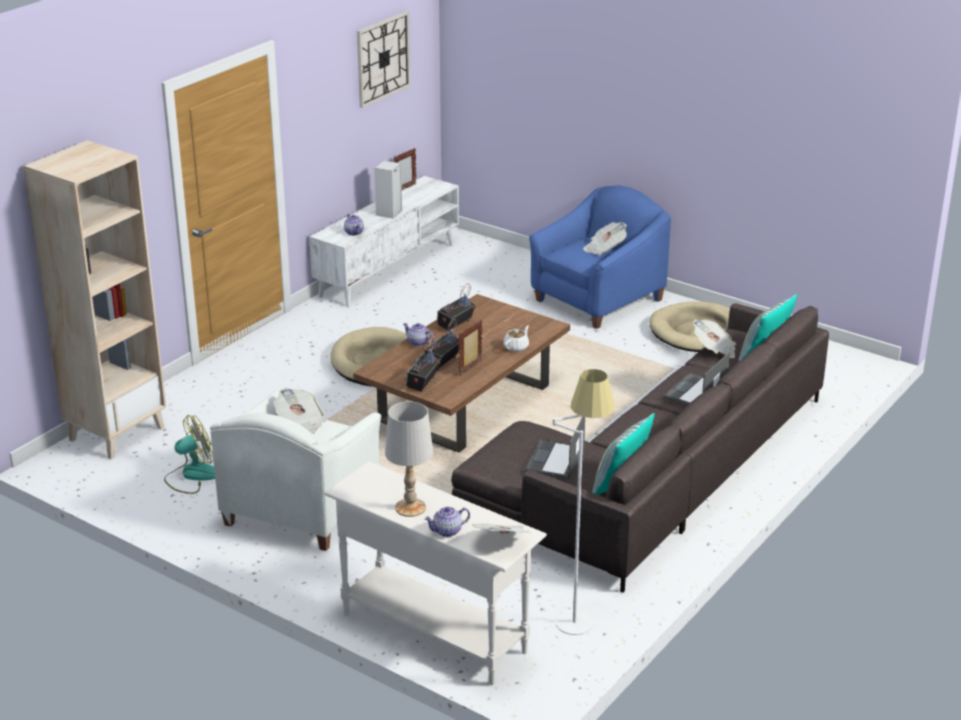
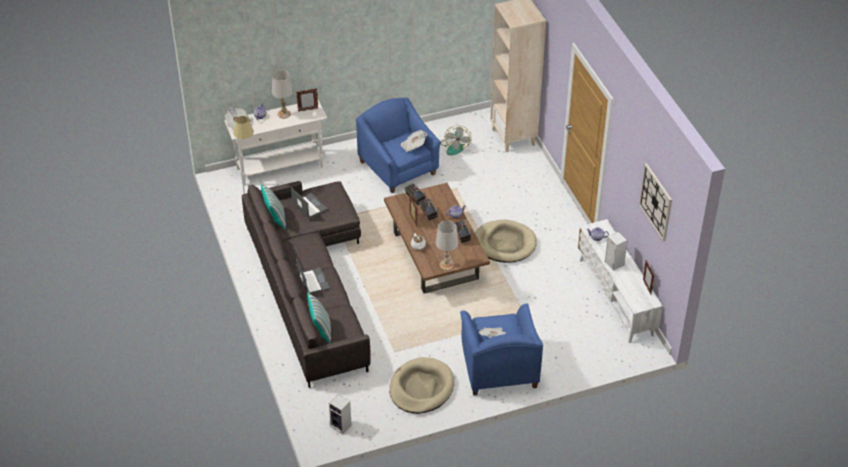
camera: 125 degrees right, 15 degrees up
white armchair [210,390,382,551] -> blue armchair [356,98,441,193]
newspaper [693,319,736,358] -> none
none -> picture frame [296,88,318,112]
none -> speaker [329,394,352,434]
none -> white table lamp [436,221,458,270]

